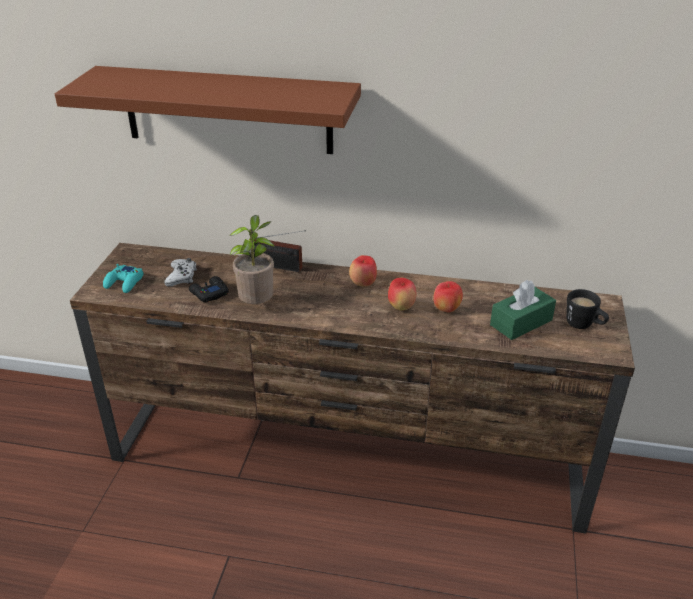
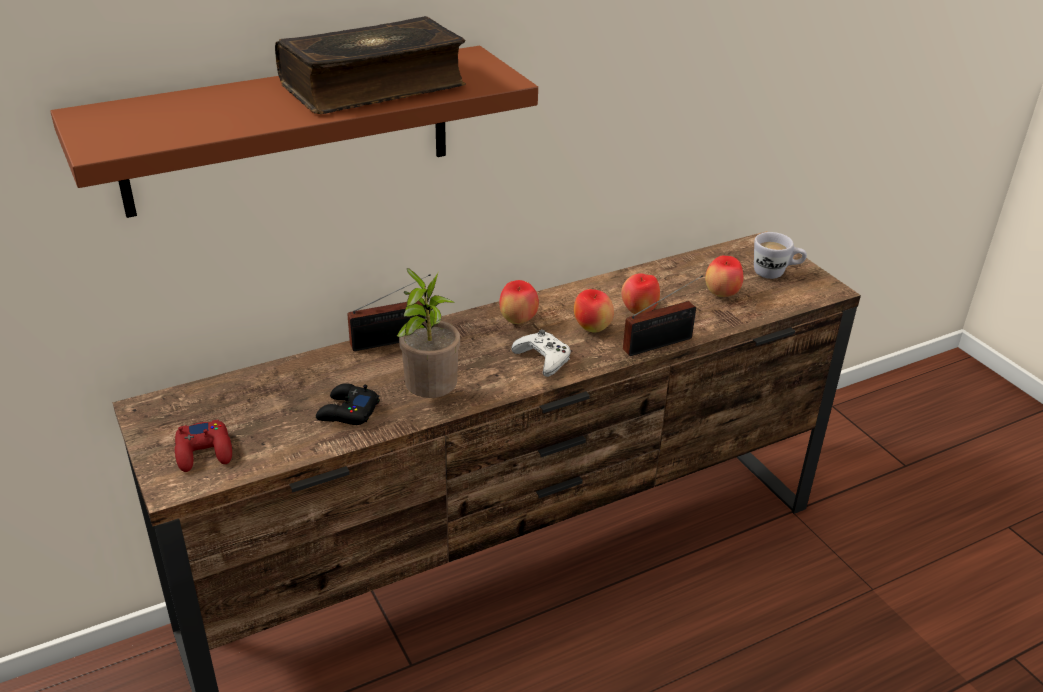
camera: 40 degrees left, 0 degrees up
turquoise game controller [103,264,144,293] -> red game controller [175,420,232,472]
white game controller [164,258,197,286] -> white game controller moved to [511,329,571,377]
green tissue box [490,280,556,340] -> apple [705,256,743,297]
black mug [566,289,609,329] -> white mug [754,232,807,279]
none -> book [275,16,466,114]
none -> radio [623,275,703,356]

